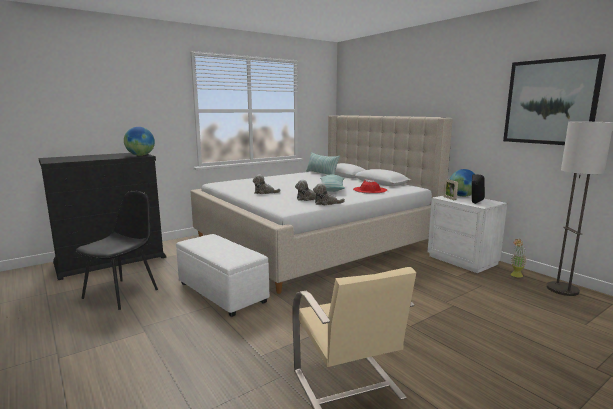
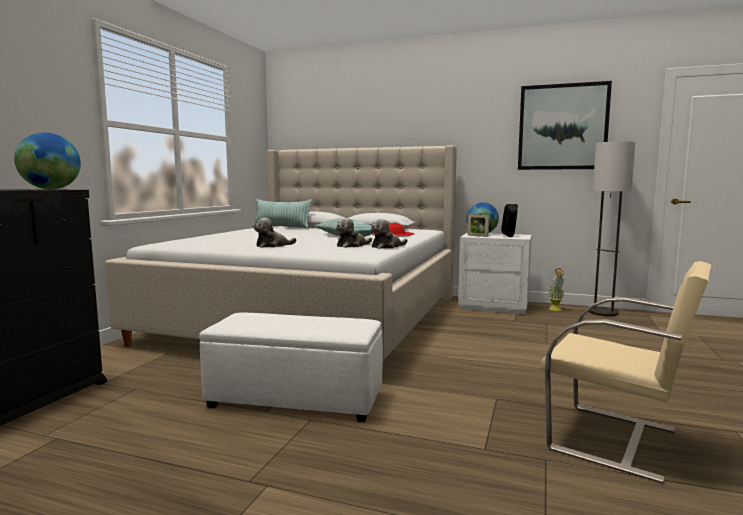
camera: 35 degrees left, 5 degrees down
black chair [76,190,158,310] -> none

